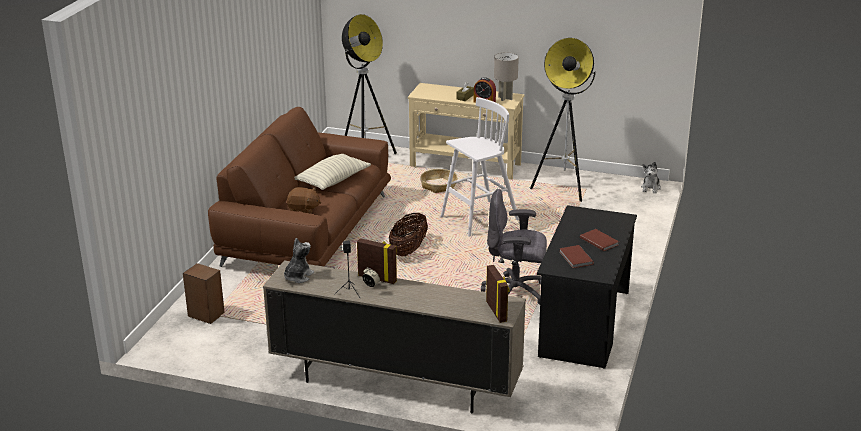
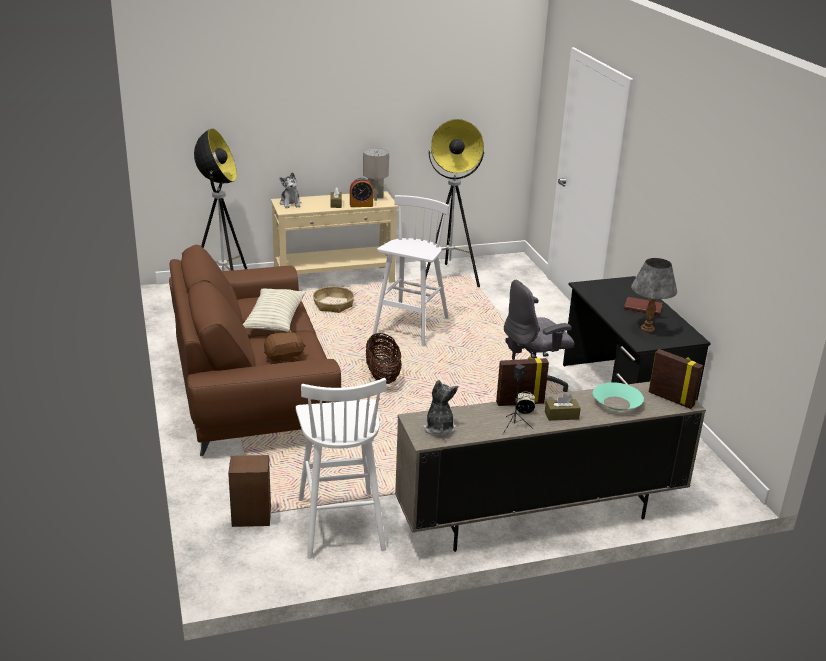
camera: 35 degrees left, 0 degrees up
brown book [559,245,594,268] -> grey table lamp [631,258,677,332]
plush toy [641,162,661,193] -> plush toy moved to [280,172,301,208]
none -> white stool [296,378,386,559]
none -> brown tissue box [545,393,581,421]
none -> turquoise bowl [593,382,644,411]

